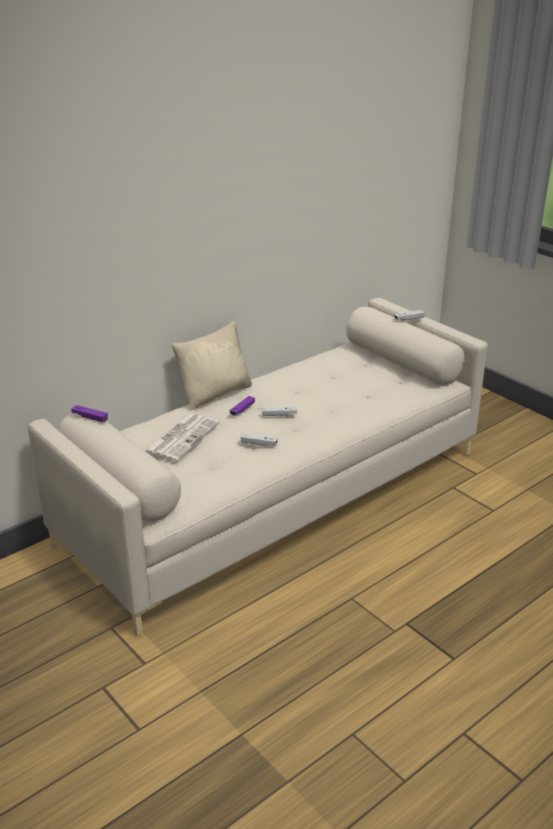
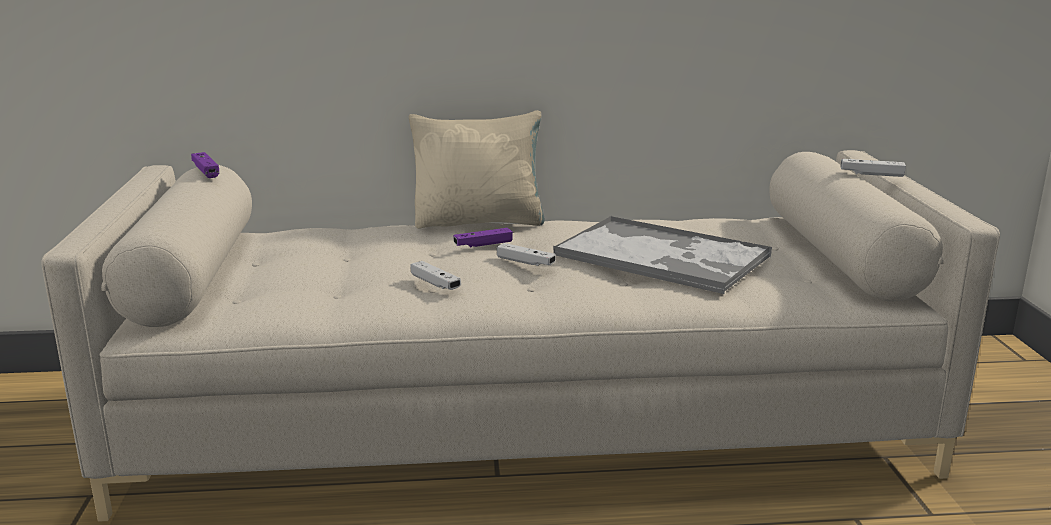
camera: 35 degrees right, 10 degrees down
newspaper [145,413,219,462] -> none
none -> tray [553,216,772,294]

